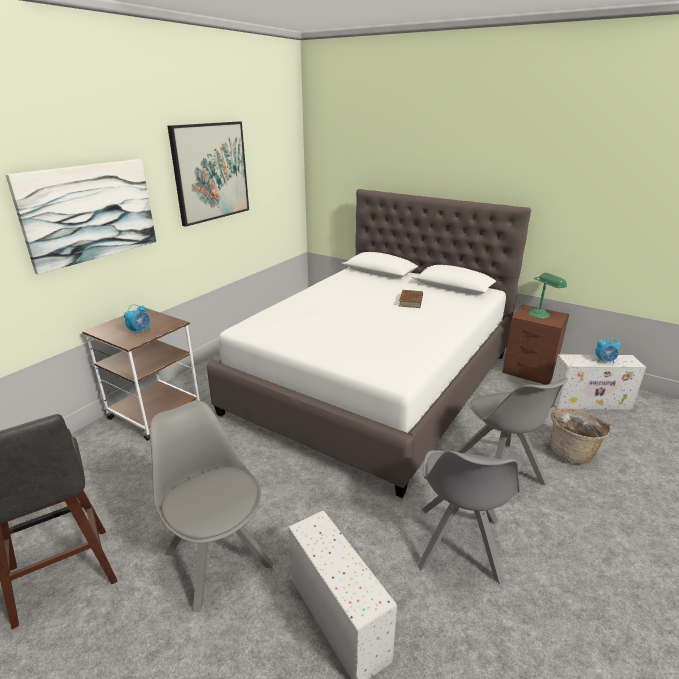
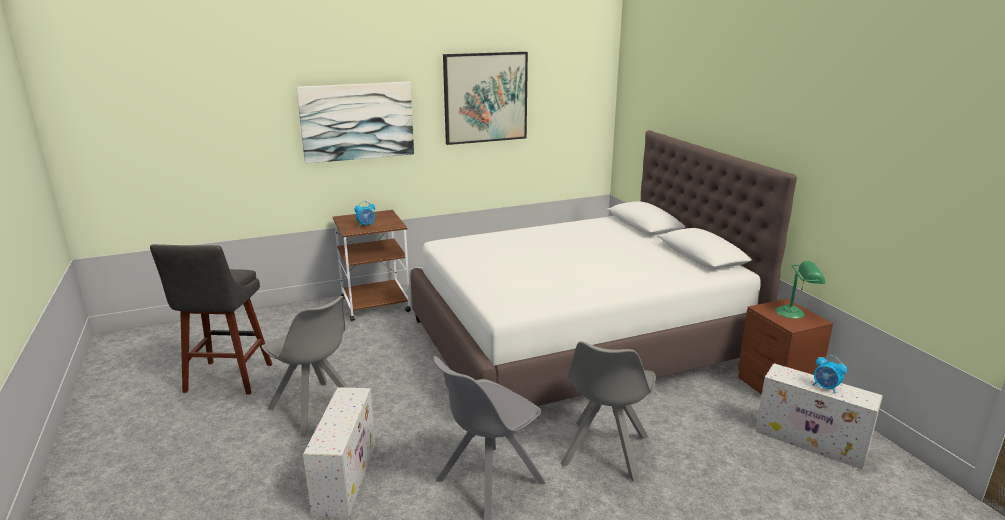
camera: 35 degrees right, 5 degrees down
grey chair [150,401,273,612] -> grey chair turned 135 degrees clockwise [262,296,349,436]
brown book [399,290,423,308] -> none
basket [550,408,611,464] -> none

